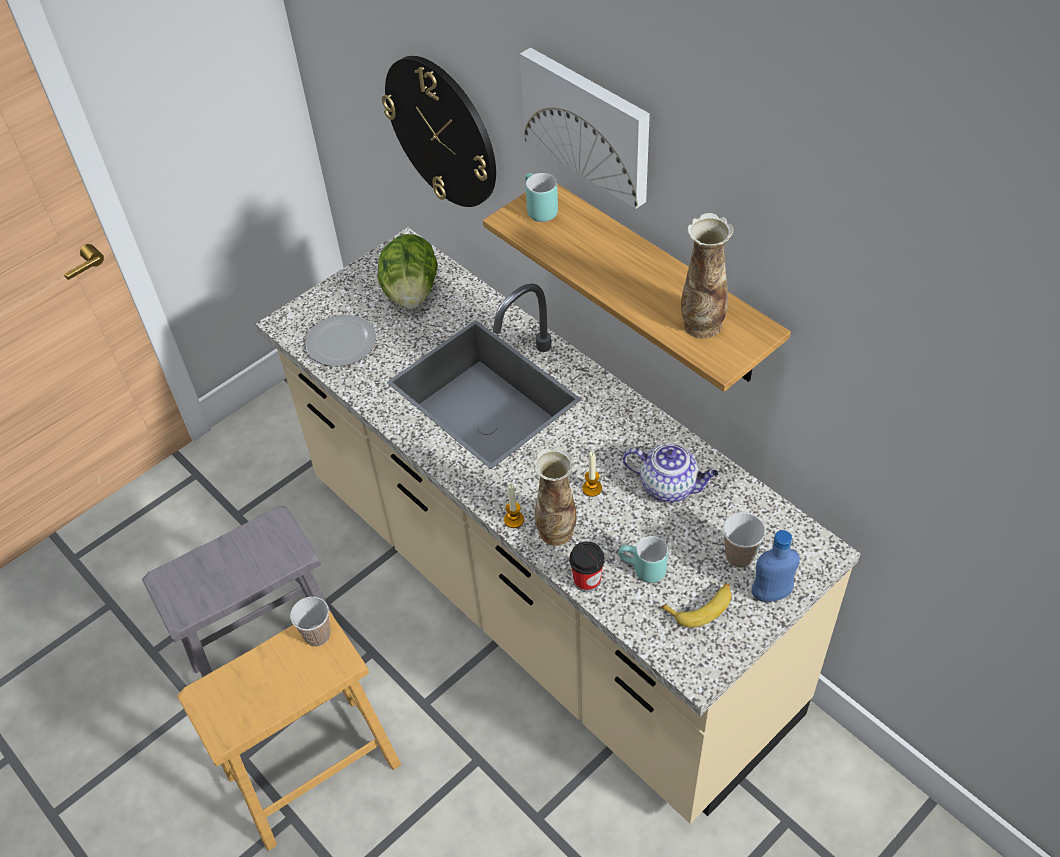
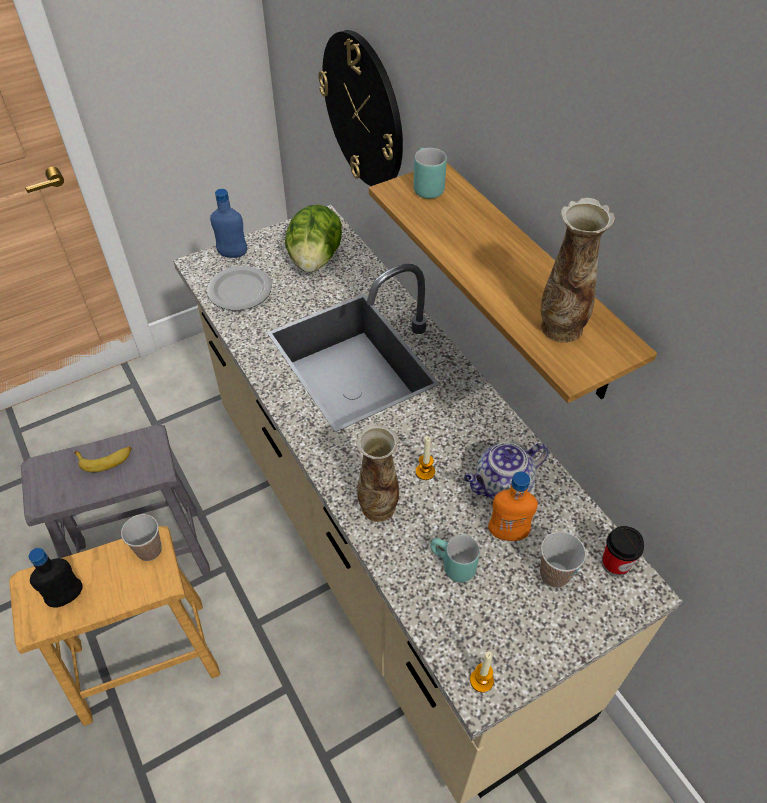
camera: 10 degrees right, 0 degrees up
candle [504,483,524,528] -> candle moved to [470,651,494,693]
picture [520,47,650,209] -> none
cup [569,541,605,592] -> cup moved to [602,526,644,577]
teapot [623,443,719,503] -> teapot turned 120 degrees clockwise [464,442,549,500]
banana [661,584,732,628] -> banana moved to [74,446,132,472]
blue bottle [752,530,800,602] -> blue bottle moved to [210,189,247,258]
none -> black bottle [29,548,83,608]
none -> orange bottle [488,471,538,541]

